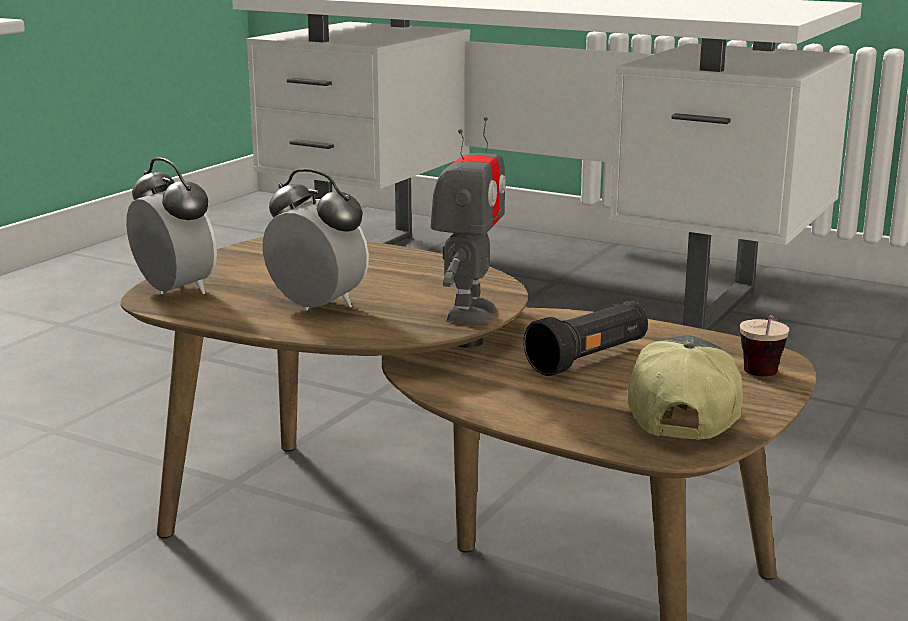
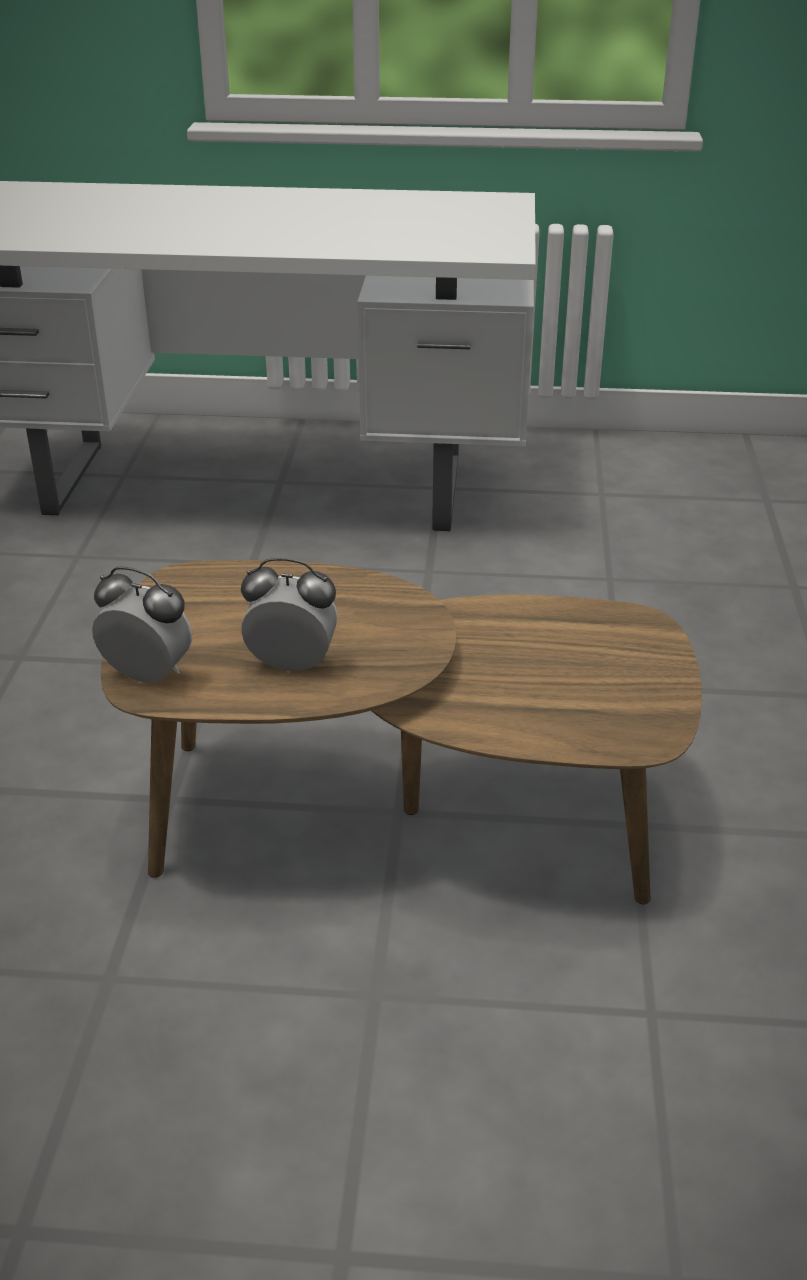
camera: 25 degrees left, 15 degrees up
toy robot [431,117,506,324] -> none
black flashlight [523,301,648,376] -> none
cap [627,335,743,440] -> none
cup [740,315,789,377] -> none

